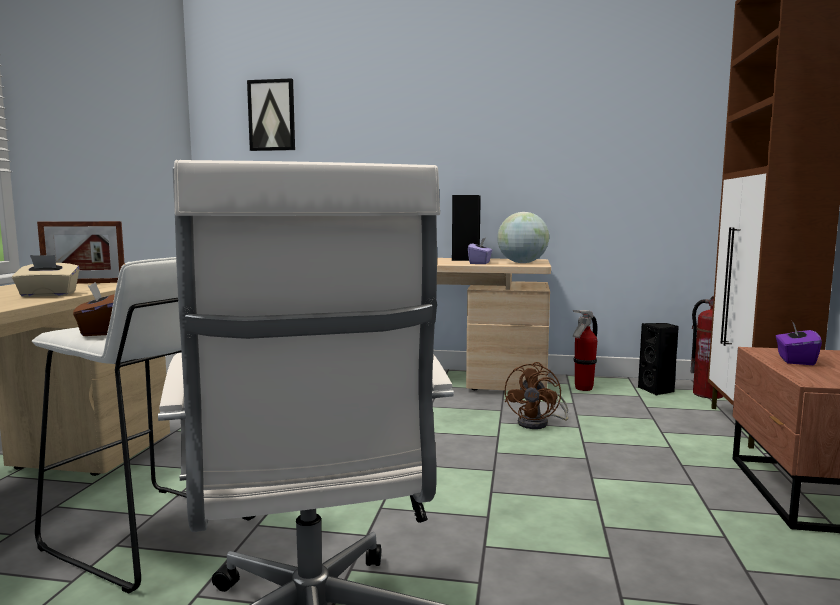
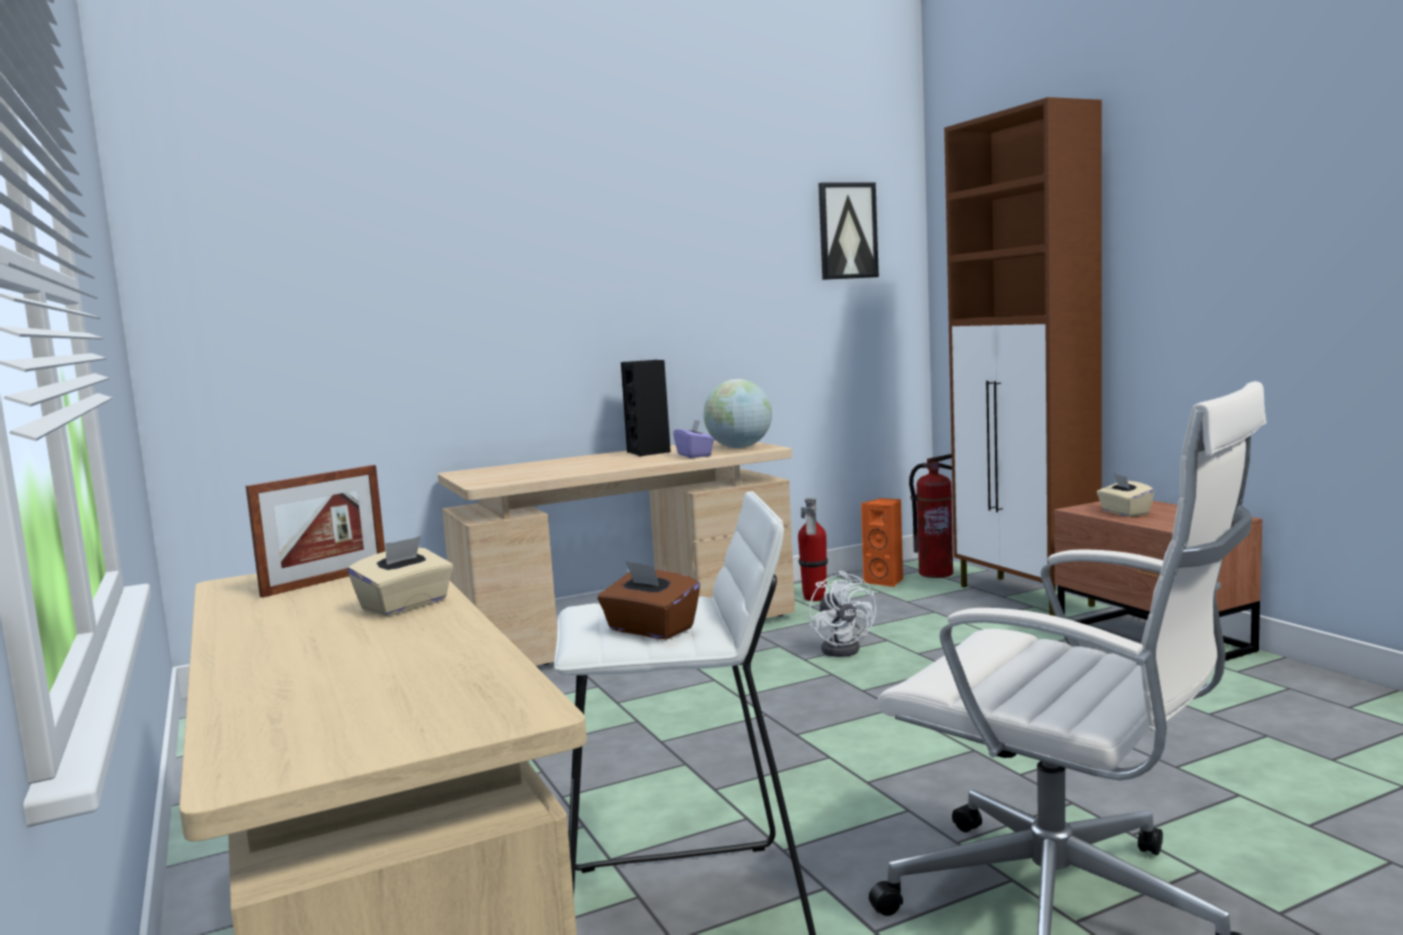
camera: 35 degrees left, 0 degrees up
picture [247,78,295,151] -> picture moved to [818,183,879,280]
brown fan [505,362,569,429] -> white fan [809,571,876,657]
black speaker [638,323,679,395] -> orange speaker [861,498,904,587]
purple tissue box [776,321,822,365] -> beige tissue box [1097,474,1154,517]

